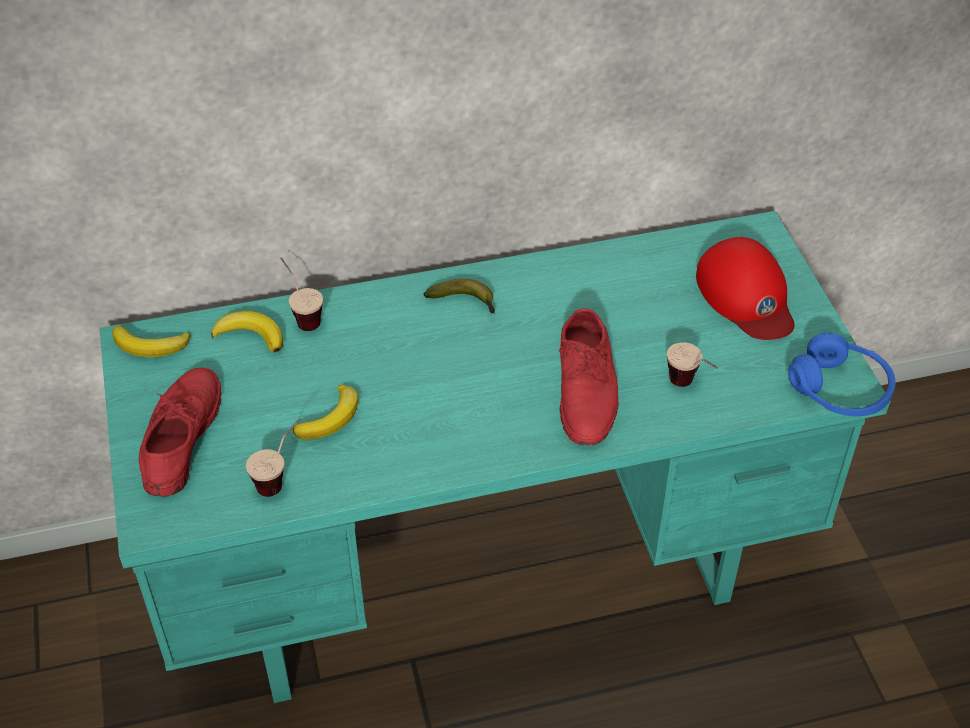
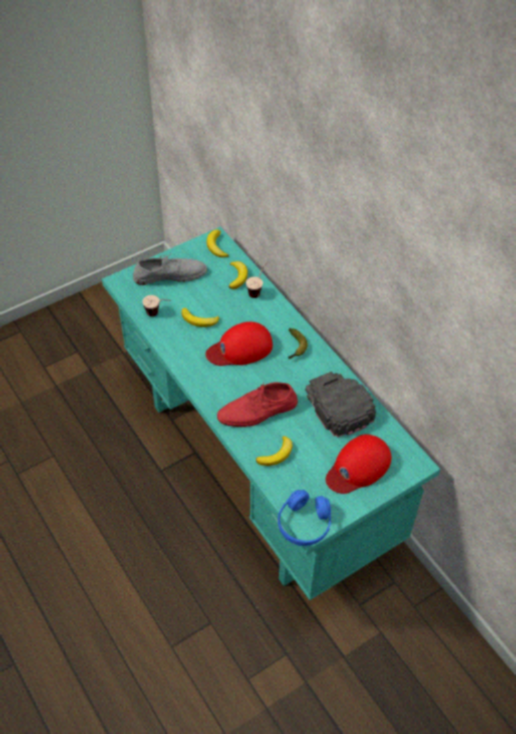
camera: 70 degrees right, 5 degrees up
red shoe [139,368,221,497] -> grey shoe [133,253,207,285]
cup [667,342,718,387] -> banana [256,436,293,466]
none -> red cap [205,322,273,366]
none -> black cap [305,371,376,437]

